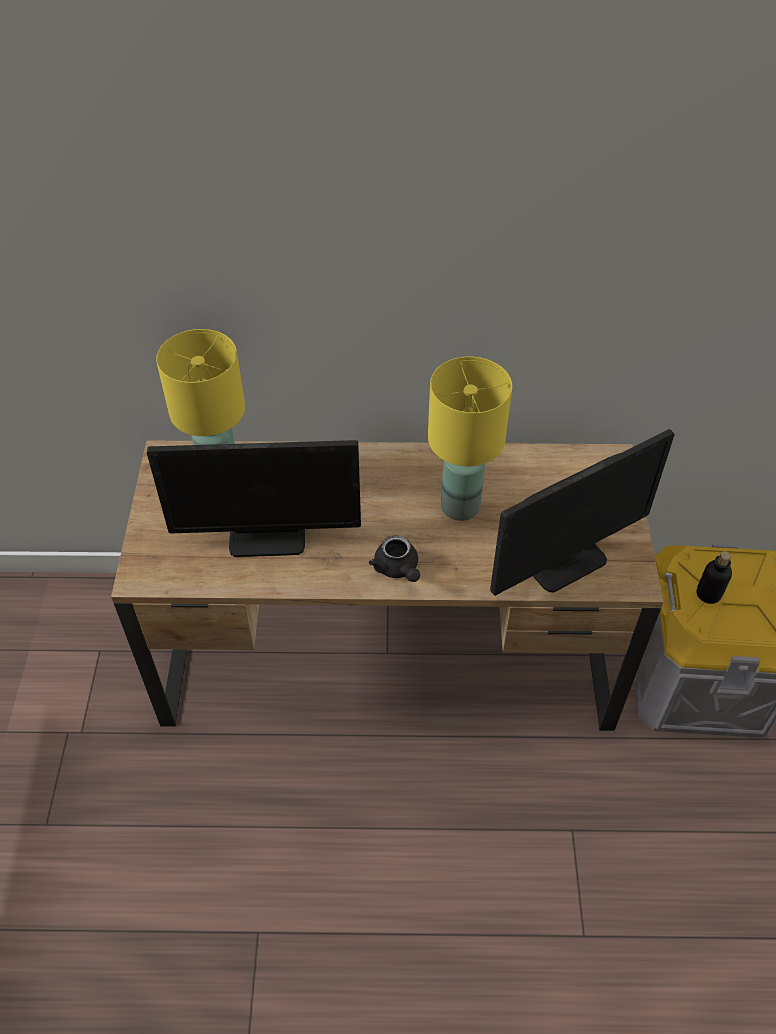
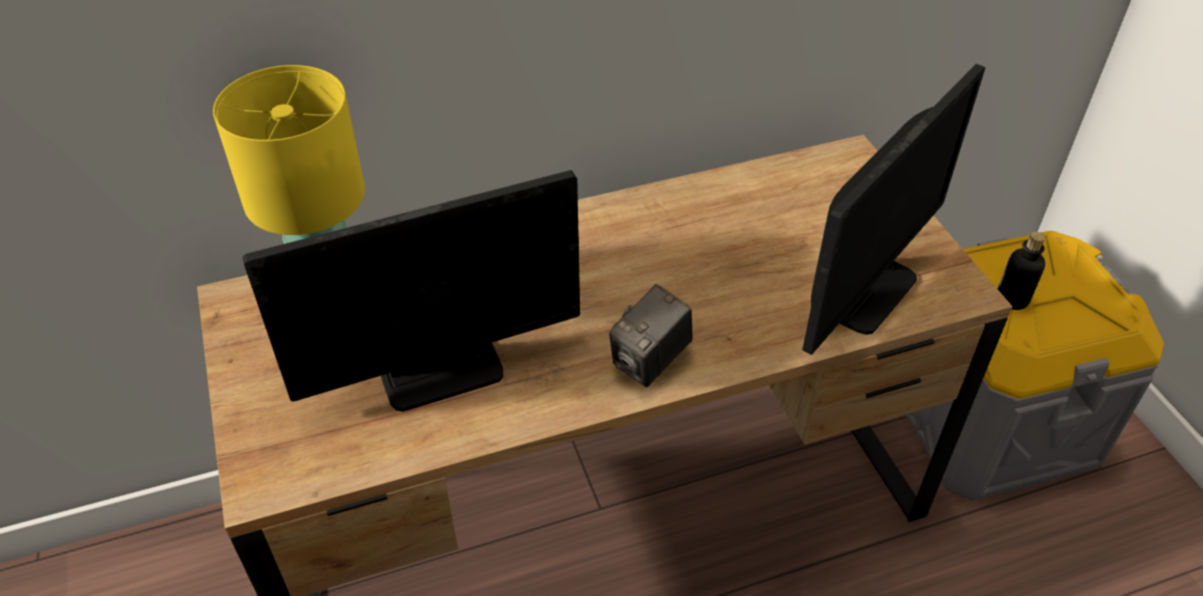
camera: 20 degrees left, 5 degrees down
black teapot [369,535,420,582] -> camera [609,284,693,387]
yellow table lamp [428,357,512,521] -> none

